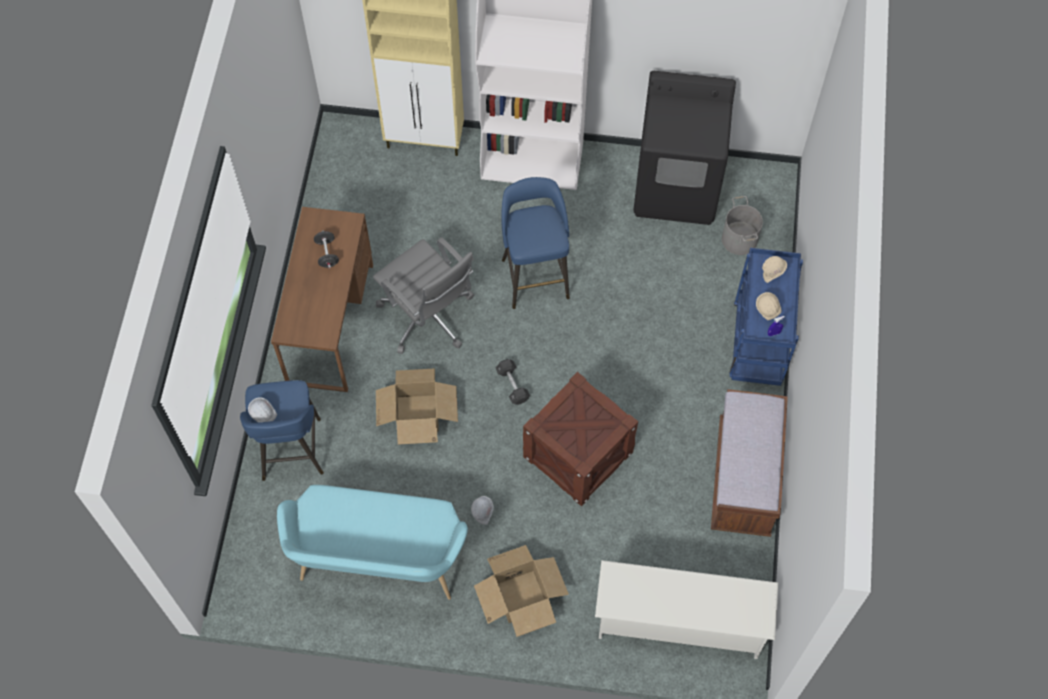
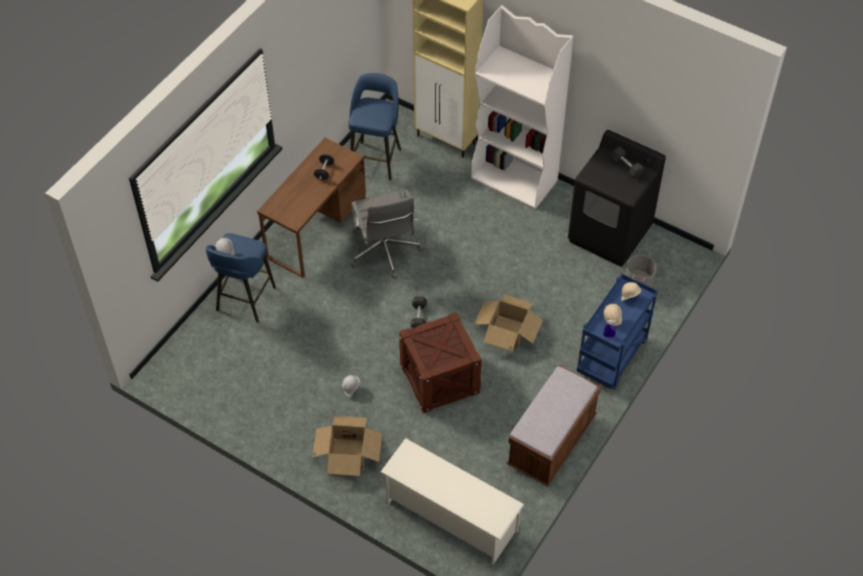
camera: 25 degrees right, 10 degrees down
turquoise bench [277,485,468,600] -> none
cardboard box [376,368,458,445] -> cardboard box moved to [474,295,543,351]
blue stool [501,177,570,309] -> blue stool moved to [349,73,401,180]
none -> black dumbbell [611,147,644,178]

